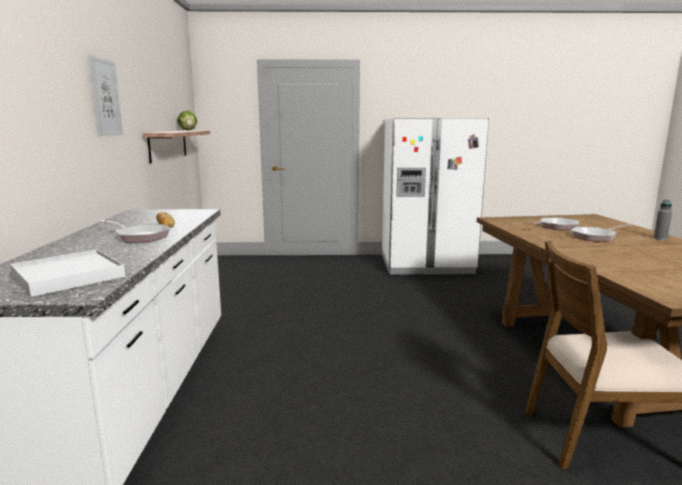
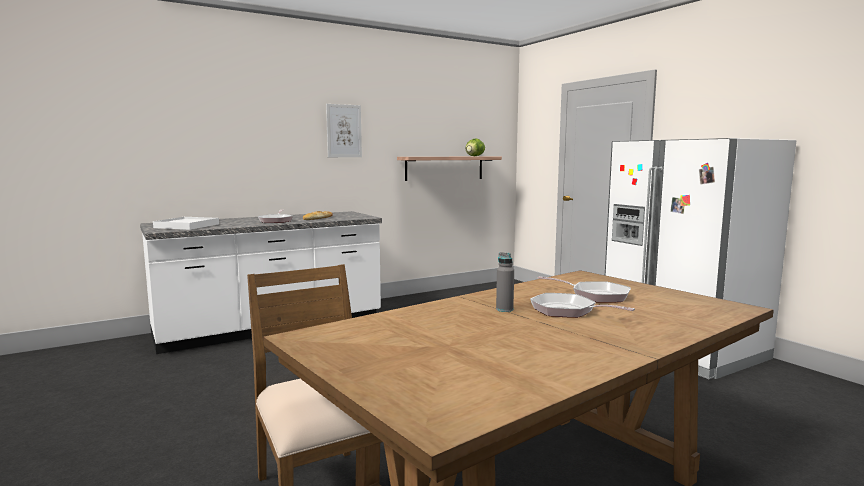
camera: 60 degrees right, 5 degrees down
grey bottle [653,200,672,240] -> grey bottle moved to [496,252,514,312]

